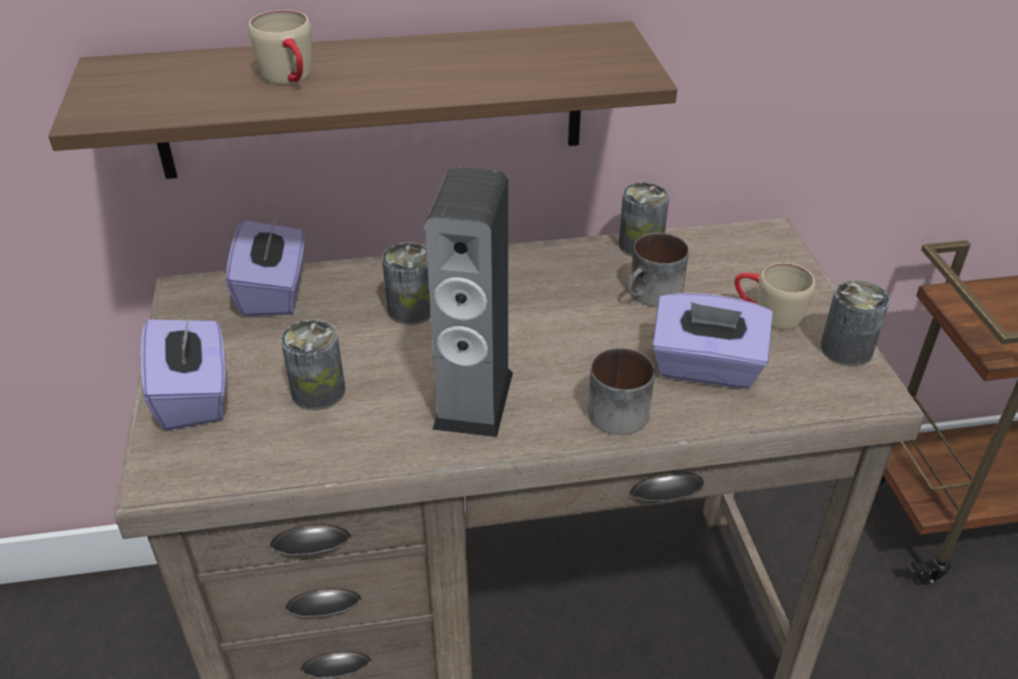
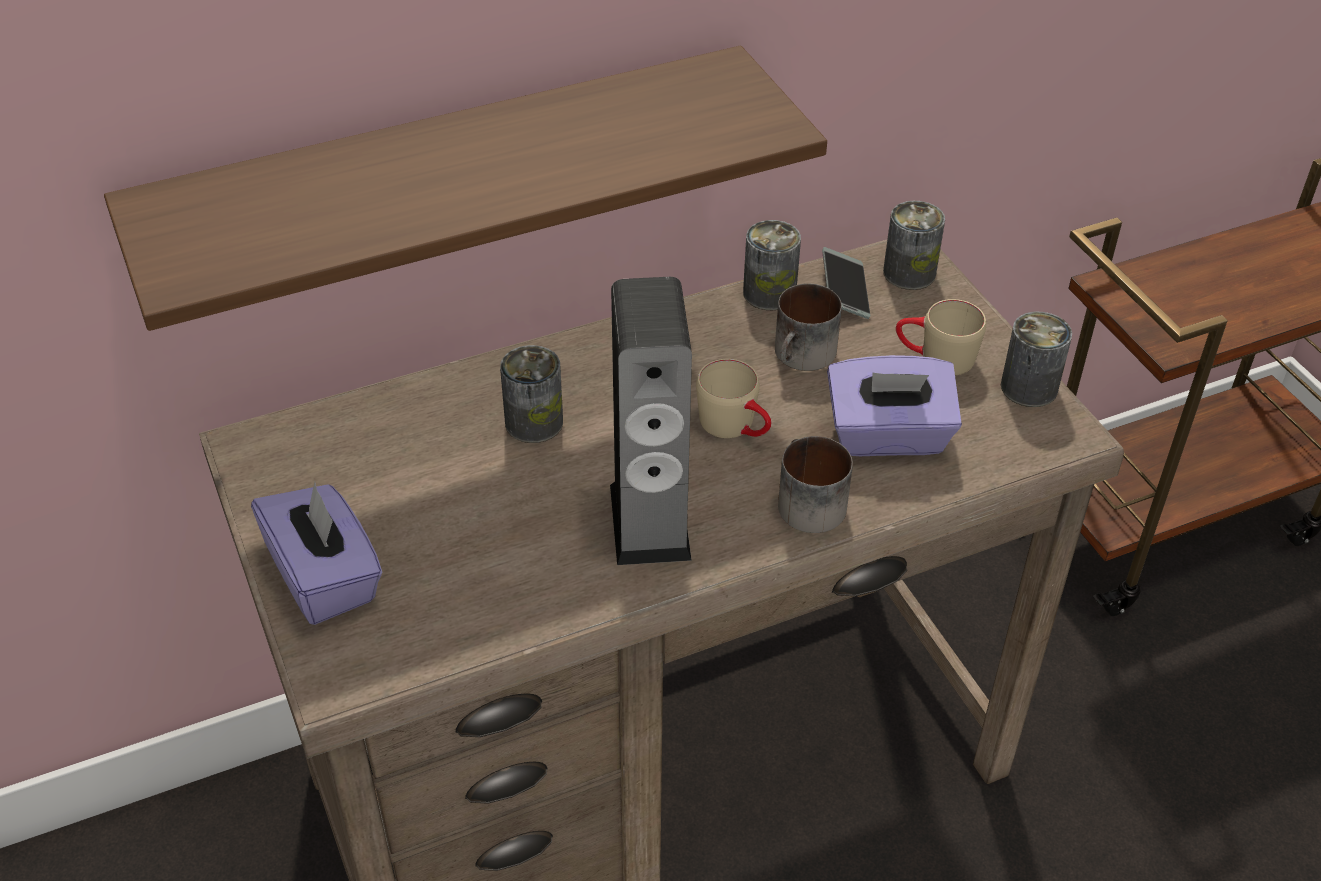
camera: 15 degrees left, 5 degrees up
purple tissue box [226,216,305,316] -> none
beige mug [249,10,312,84] -> beige mug moved to [696,359,771,438]
can [281,319,346,410] -> can moved to [883,201,945,290]
none -> phone [822,247,870,319]

